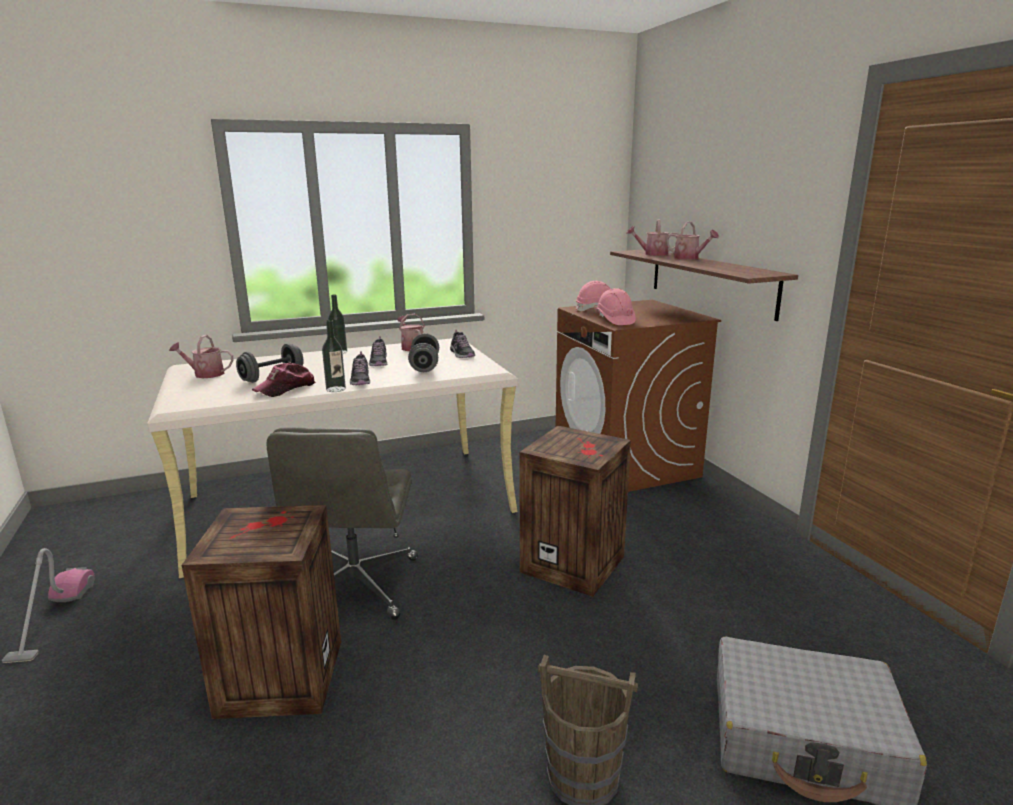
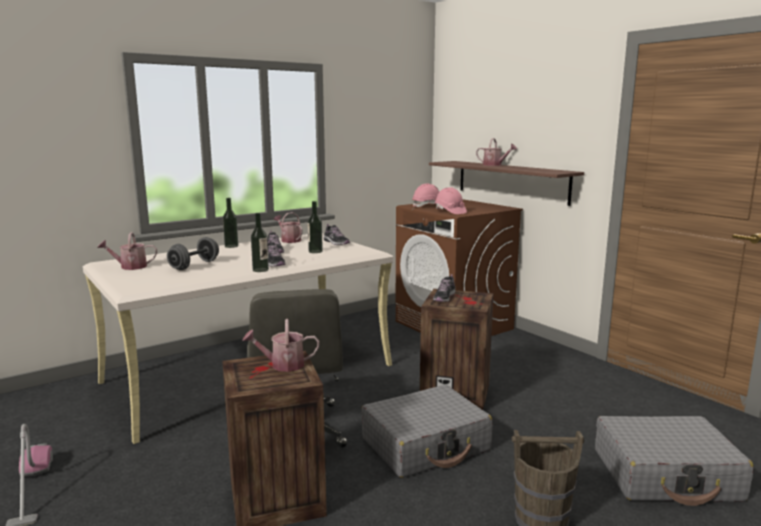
camera: 15 degrees left, 5 degrees down
cap [252,363,316,397] -> none
grey dumbbell [408,333,439,372] -> bottle [308,201,323,253]
watering can [626,219,679,256] -> watering can moved to [242,319,319,372]
none -> grey suitcase [361,385,493,478]
none -> shoe [433,274,456,302]

